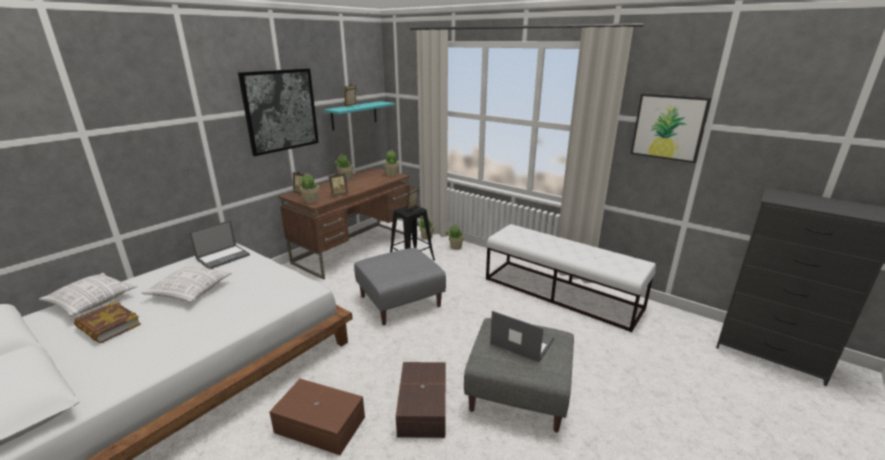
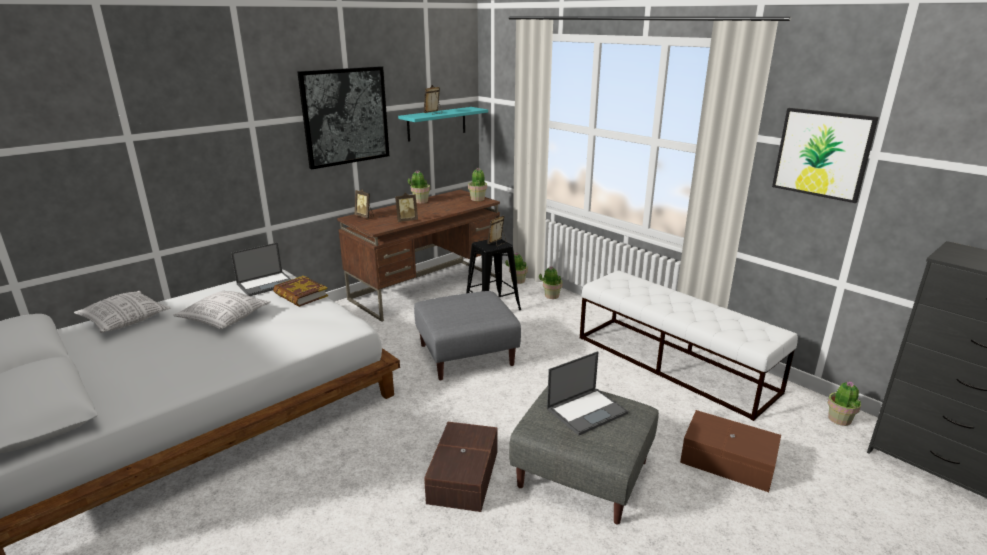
camera: 10 degrees right, 0 degrees up
book [74,301,141,344] -> book moved to [273,276,328,307]
brown storage box [269,379,365,455] -> brown storage box moved to [680,410,781,492]
potted plant [300,173,320,203] -> potted plant moved to [828,381,861,426]
laptop [490,311,554,362] -> laptop turned 105 degrees clockwise [547,351,628,436]

